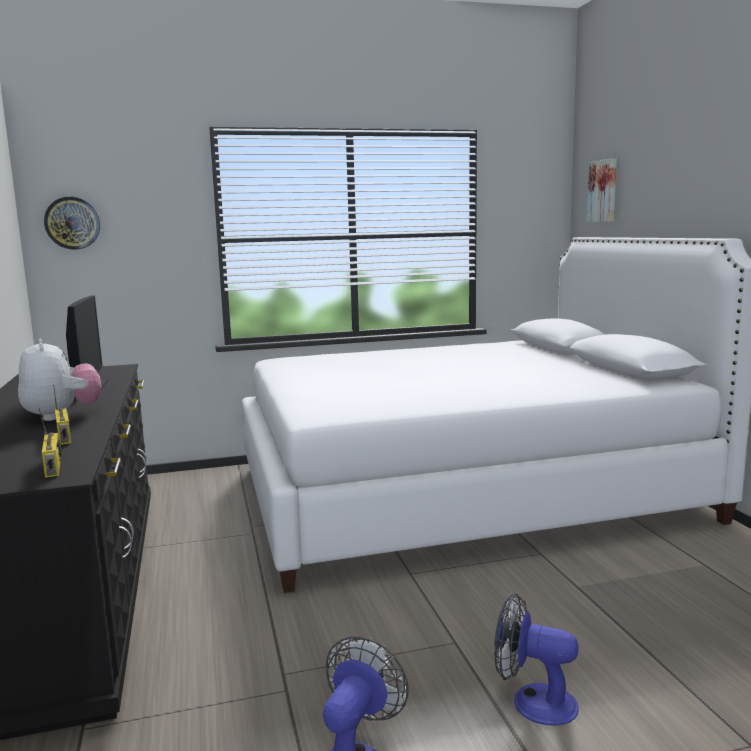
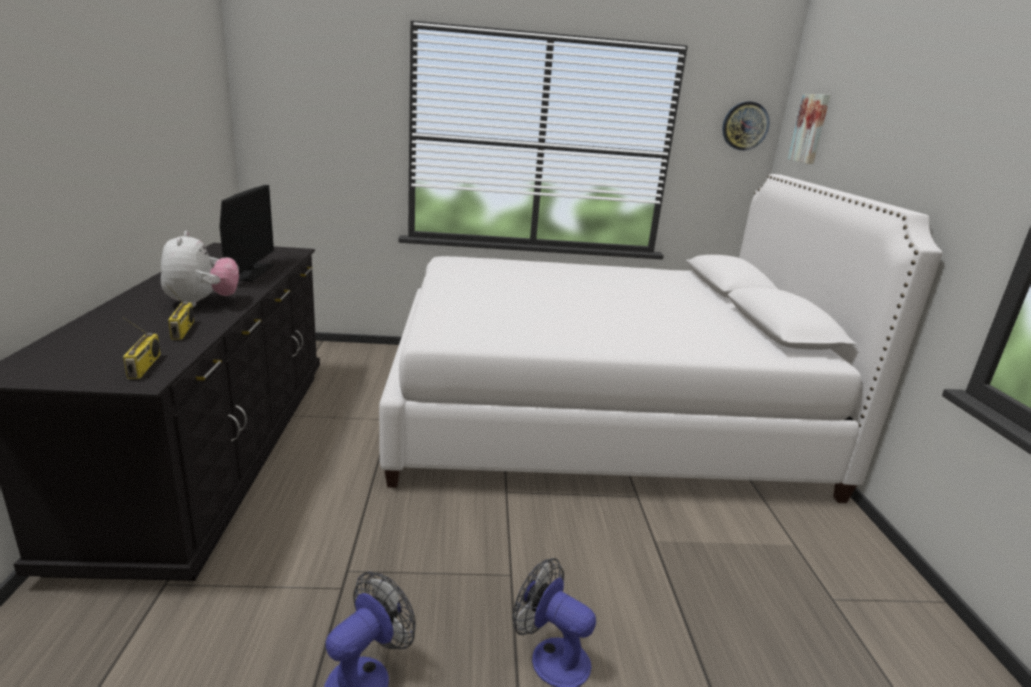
camera: 10 degrees right, 10 degrees up
wall clock [44,197,100,250] -> wall clock moved to [722,102,769,150]

